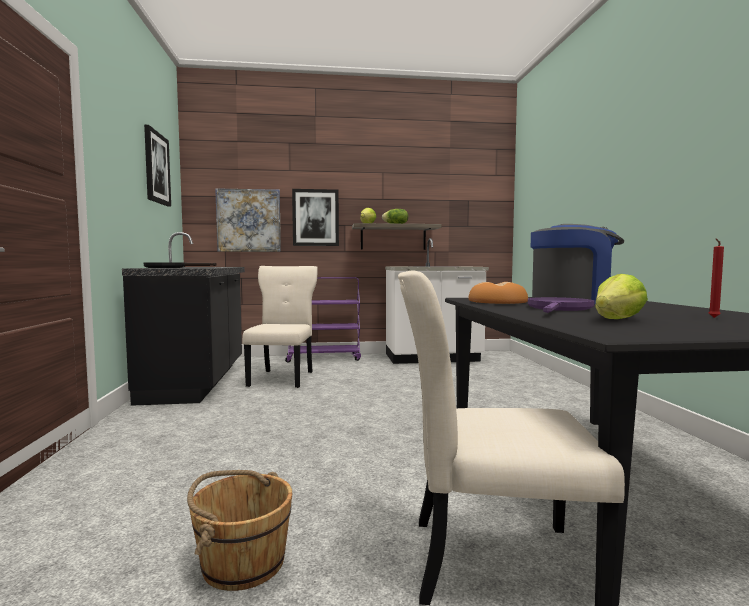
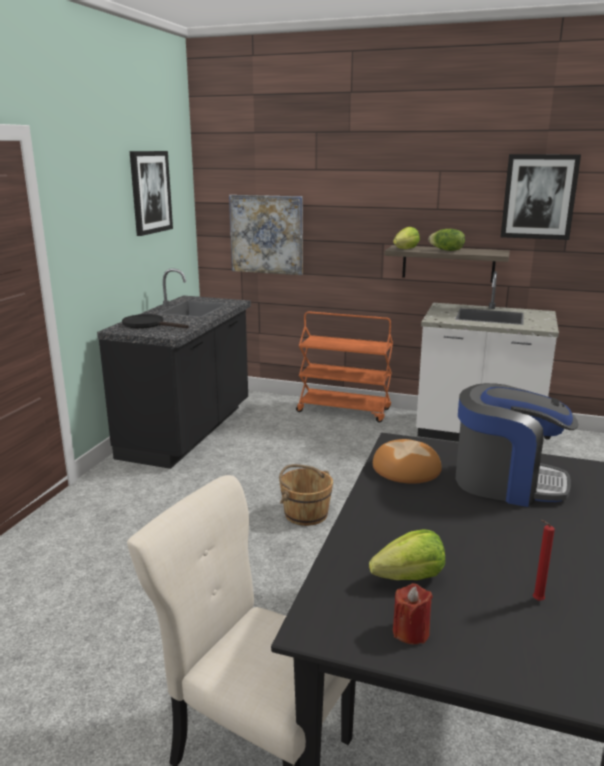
camera: 25 degrees right, 15 degrees up
brown bucket [187,470,292,591] -> brown bucket moved to [279,464,333,526]
beige chair [242,266,318,388] -> none
purple cart [285,277,361,363] -> orange cart [296,311,393,422]
picture [292,189,339,246] -> picture moved to [501,154,581,240]
purple frying pan [528,297,594,313] -> none
none -> red candle [393,583,433,644]

